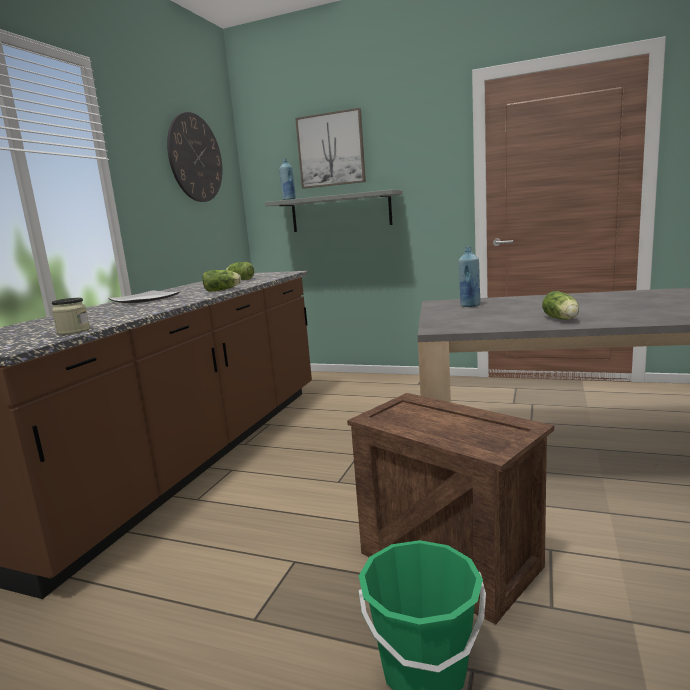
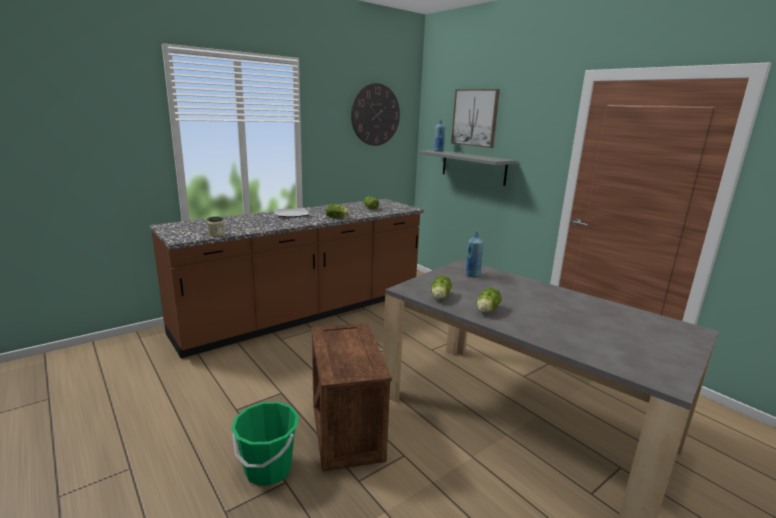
camera: 30 degrees right, 5 degrees up
none -> lettuce [431,275,452,299]

